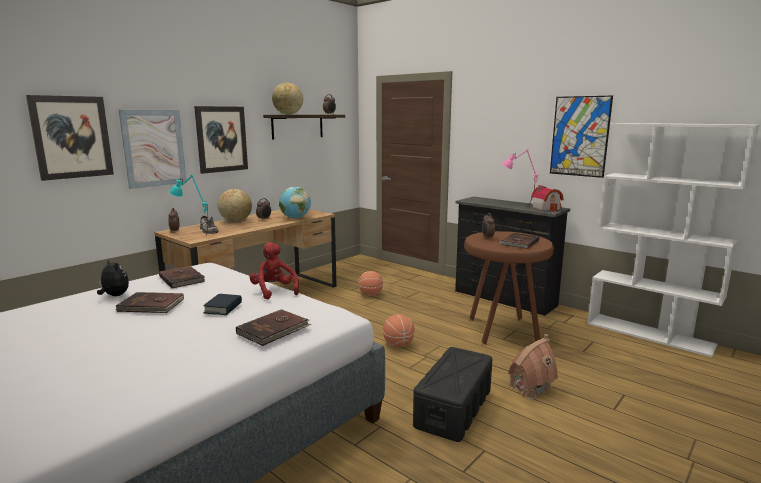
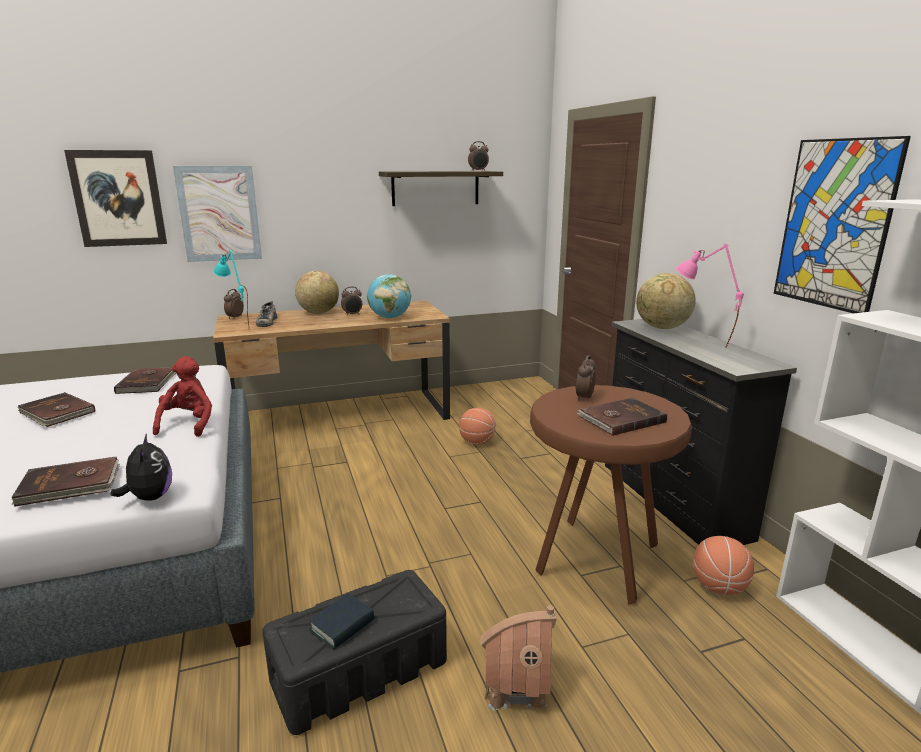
camera: 30 degrees right, 5 degrees up
plush toy [97,259,129,296] -> plush toy moved to [111,433,172,501]
picture [194,106,248,174] -> none
book [203,294,242,315] -> book moved to [309,593,374,649]
globe [272,82,303,115] -> globe moved to [636,273,696,329]
basketball [383,314,415,347] -> basketball moved to [693,536,754,595]
toy house [531,185,564,211] -> none

